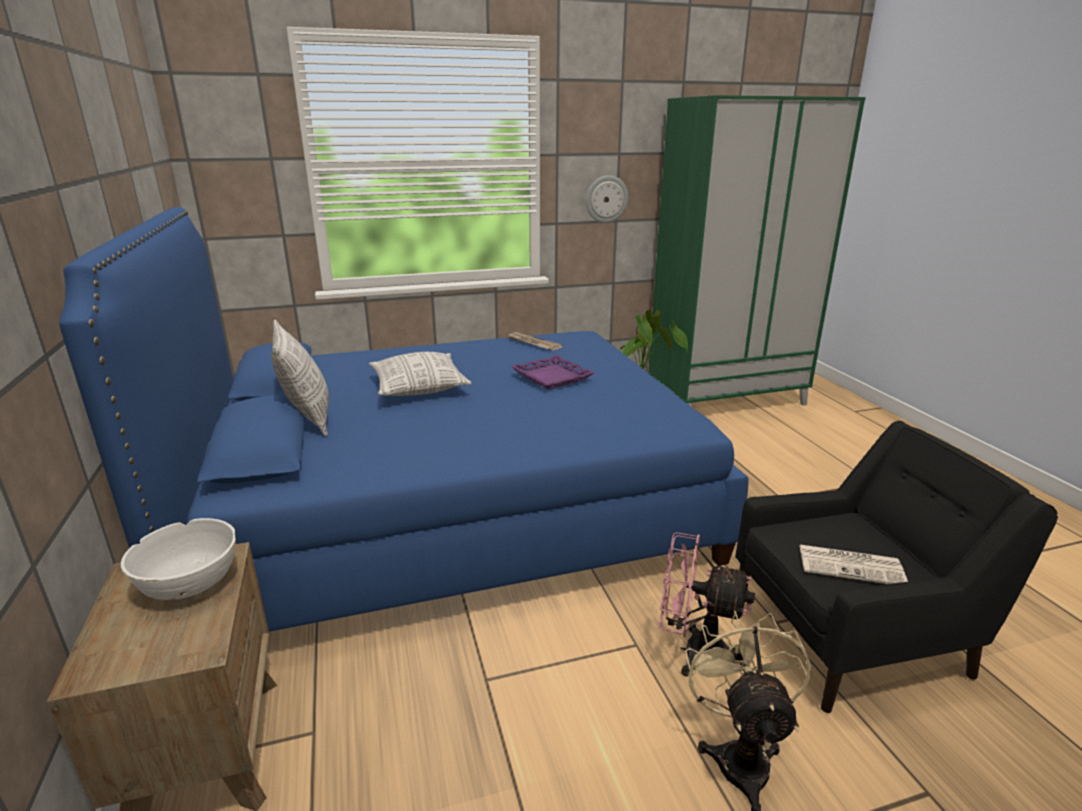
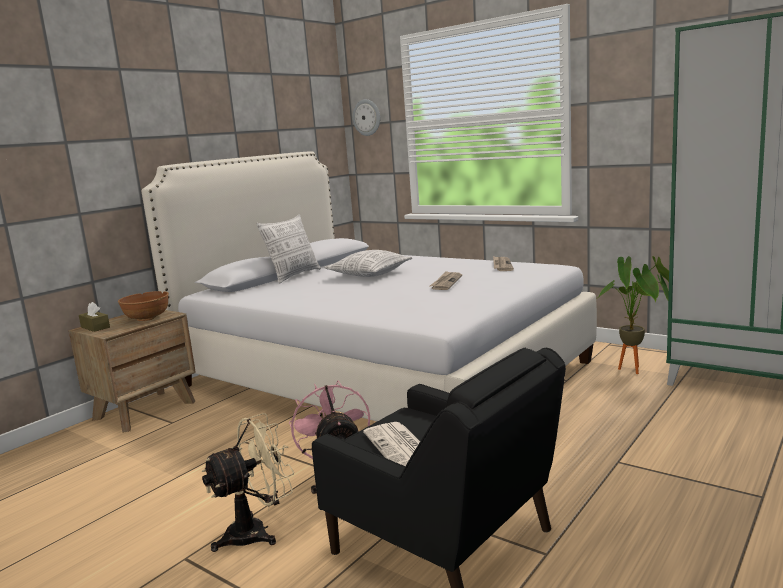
camera: 55 degrees right, 10 degrees down
blue bed [59,207,749,632] -> white bed [141,151,597,421]
white bowl [121,518,236,600] -> brown bowl [118,291,169,321]
purple tray [511,355,594,389] -> newspaper [429,271,462,290]
wall clock [586,175,628,223] -> wall clock moved to [353,99,380,136]
none -> brown tissue box [79,302,110,332]

